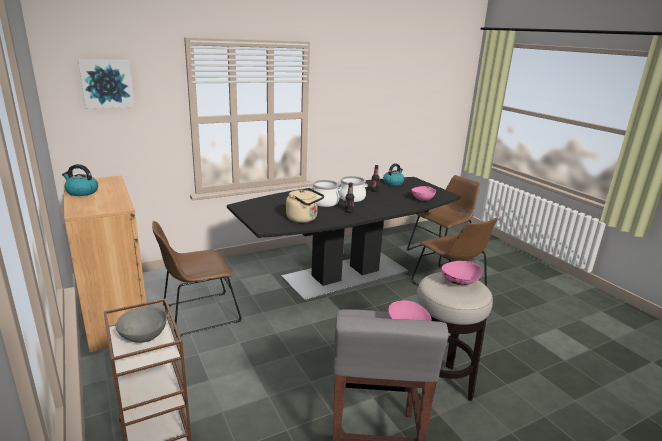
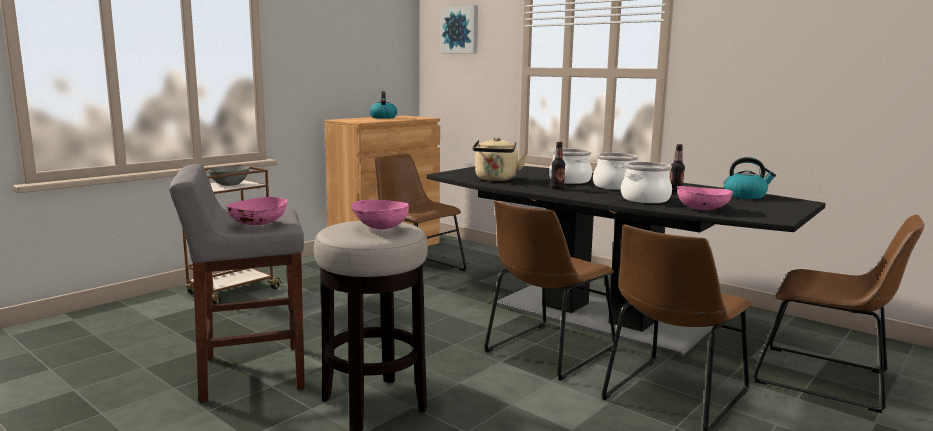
camera: 70 degrees right, 10 degrees down
none -> brown chair [484,200,615,381]
none -> cooking pot [621,162,672,203]

